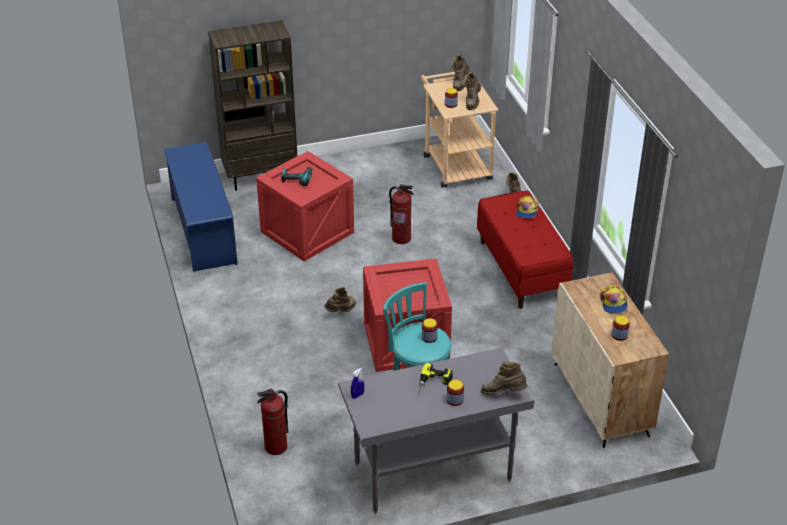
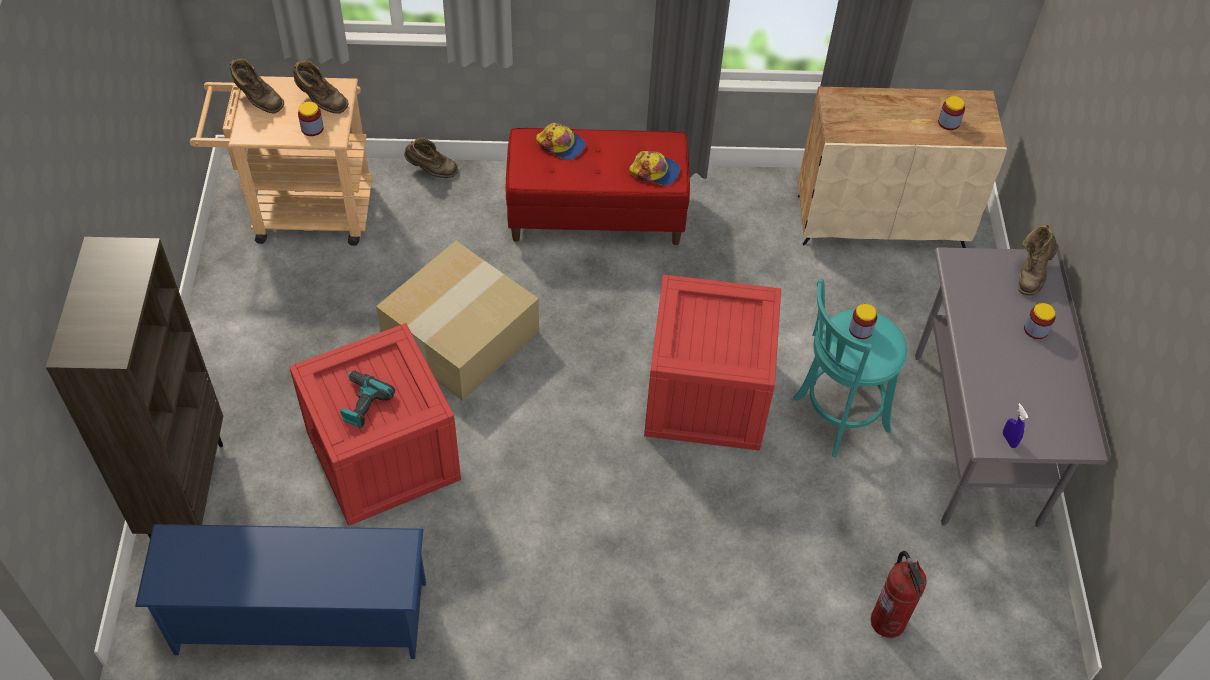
camera: 75 degrees left, 15 degrees up
brown boot [324,287,356,312] -> none
fire extinguisher [389,184,414,244] -> cardboard box [376,241,539,401]
power drill [418,363,453,394] -> none
cap [600,286,627,313] -> cap moved to [629,151,680,186]

